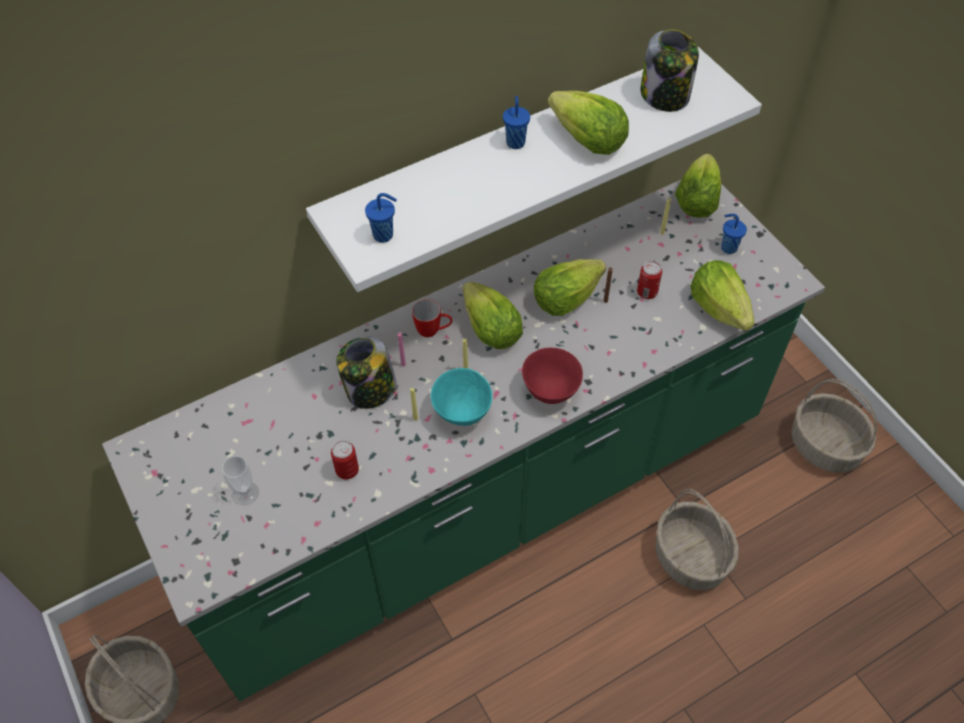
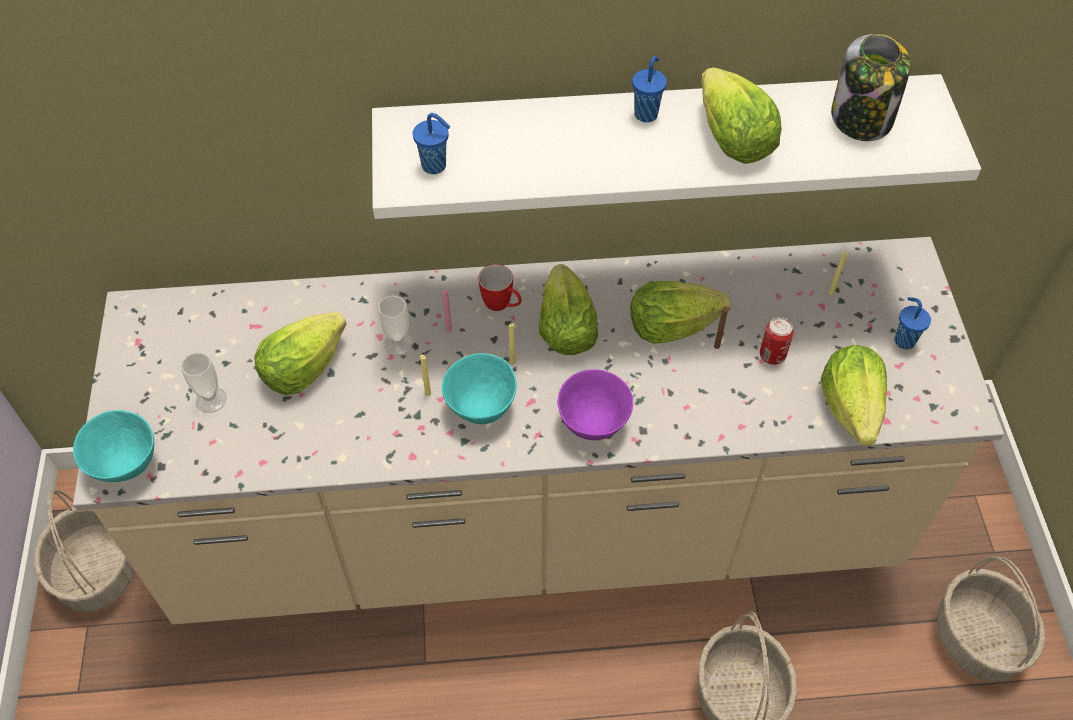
camera: 25 degrees right, 0 degrees up
green counter [102,179,825,701] -> beige counter [73,237,1004,624]
can [331,440,359,479] -> none
jar [336,336,397,409] -> cup [378,295,413,356]
red bowl [522,348,583,404] -> purple bowl [557,369,633,440]
lettuce [675,154,721,218] -> lettuce moved to [254,312,347,395]
none -> turquoise bowl [73,410,154,482]

